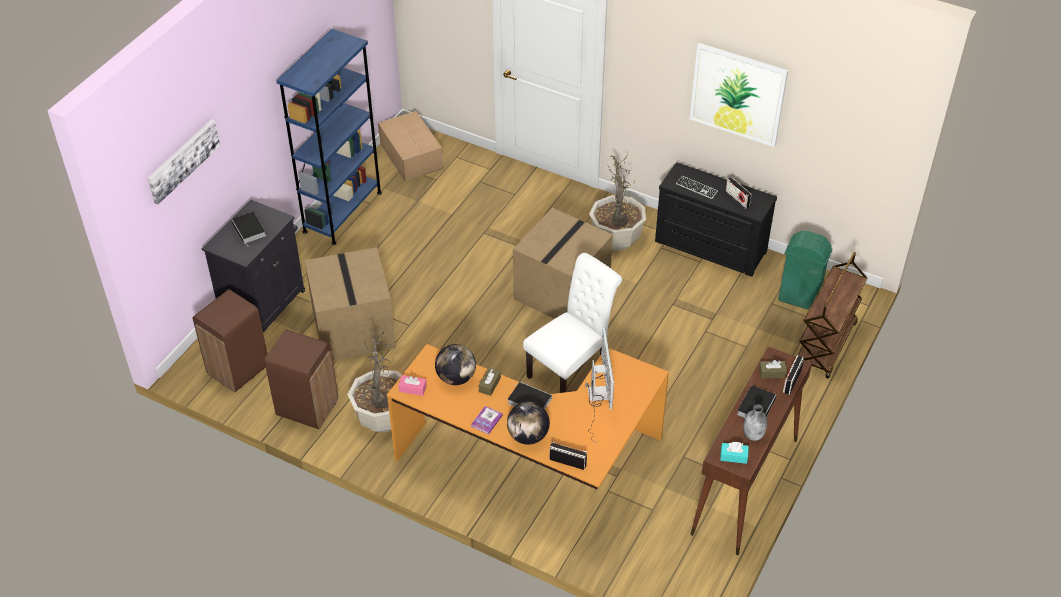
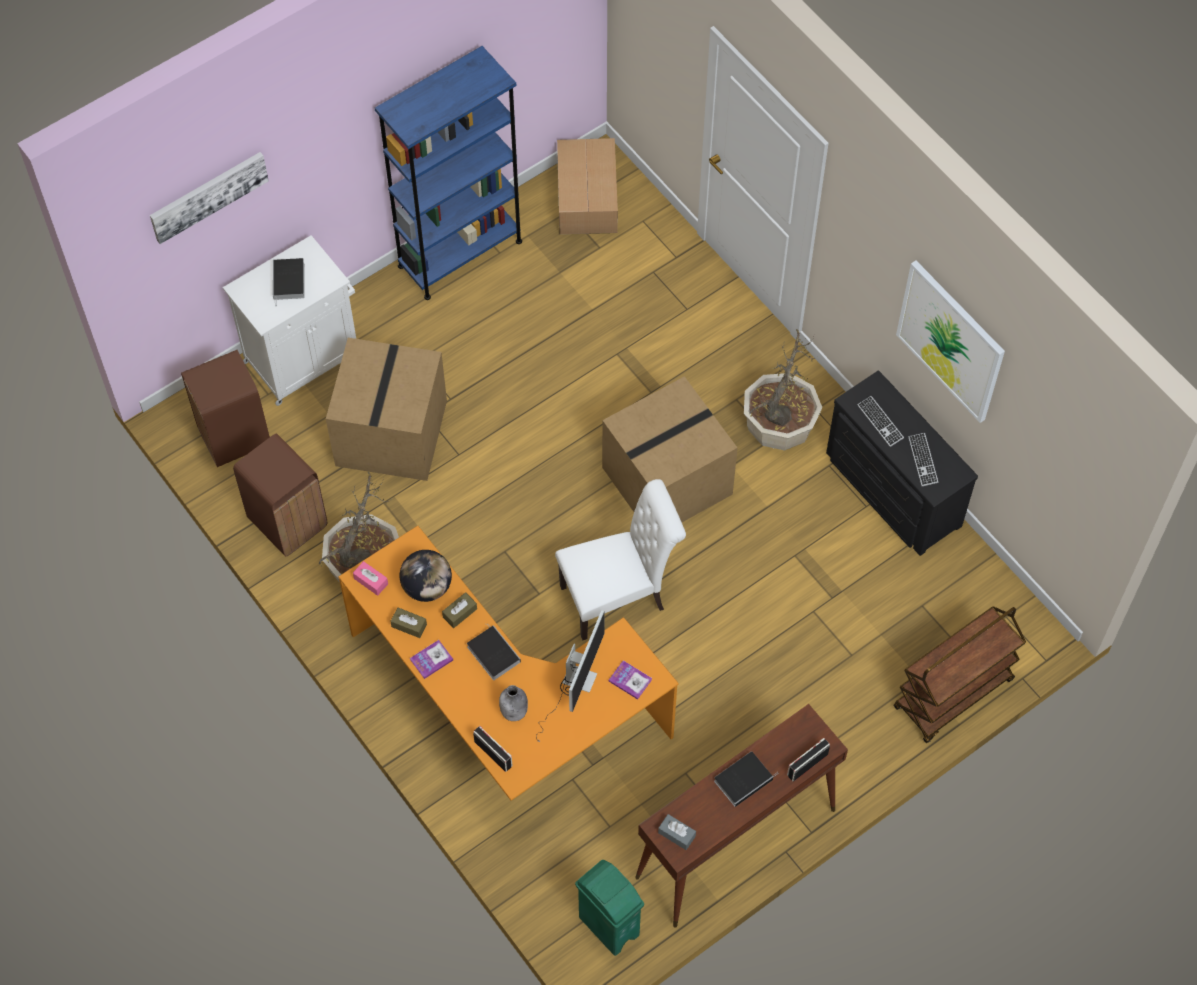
camera: 25 degrees right, 15 degrees up
black cabinet [202,199,305,332] -> white cabinet [223,235,356,406]
globe [507,402,550,445] -> none
turquoise tissue box [720,442,749,464] -> grey tissue box [658,814,696,850]
radio [725,177,752,209] -> keyboard [908,433,938,486]
grey bottle [743,404,768,441] -> grey bottle moved to [499,685,528,721]
brown tissue box [759,360,787,379] -> brown tissue box moved to [390,608,427,638]
green trash can [778,231,832,310] -> green trash can moved to [575,860,644,956]
none -> book [609,660,652,700]

